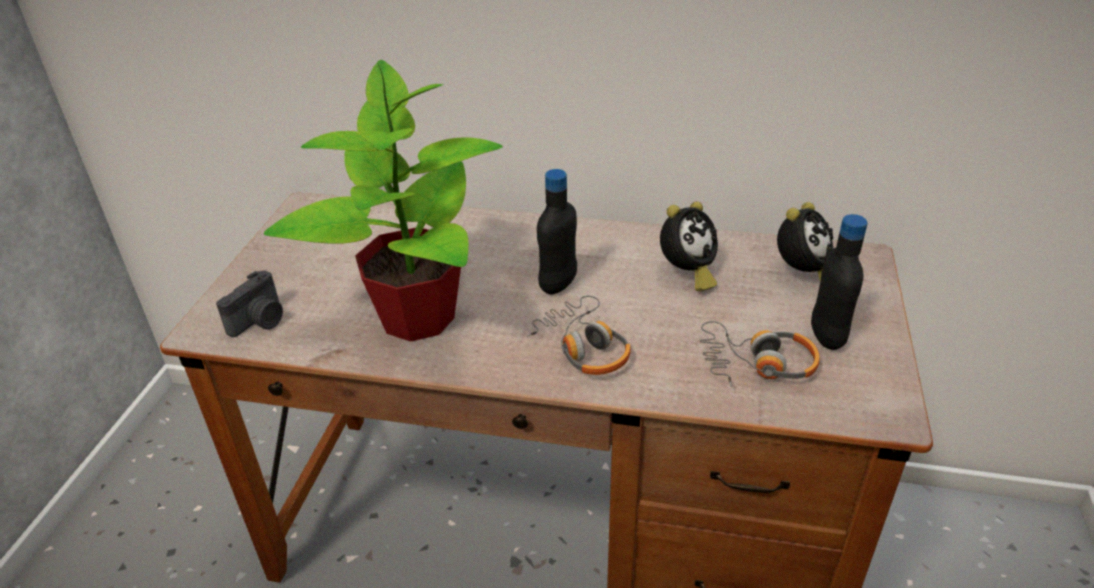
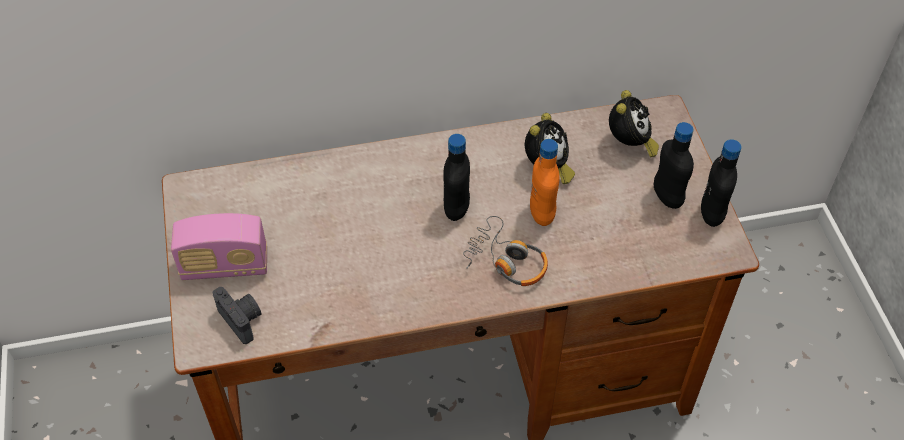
camera: 25 degrees left, 15 degrees up
camera [216,271,283,337] -> camera turned 45 degrees counterclockwise [213,287,261,344]
potted plant [264,60,503,342] -> none
headphones [700,321,819,386] -> none
none -> radio [171,213,267,280]
none -> orange bottle [530,139,559,226]
none -> black bottle [701,139,741,227]

